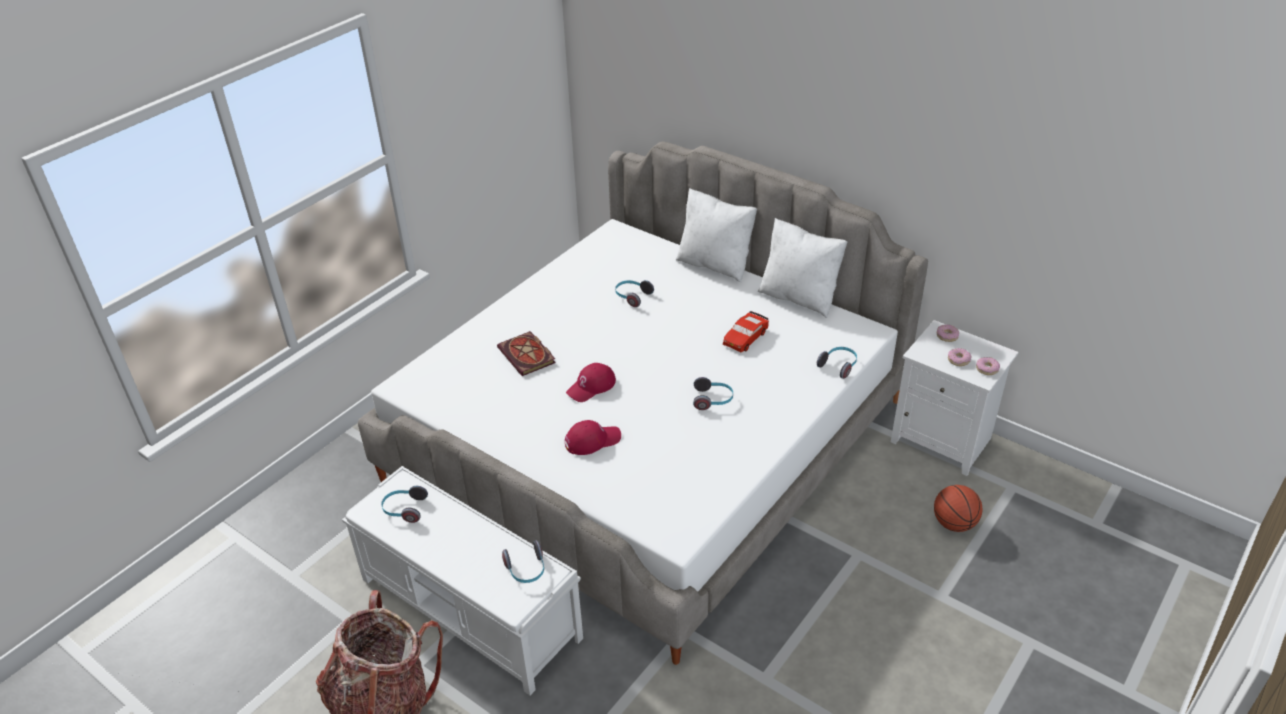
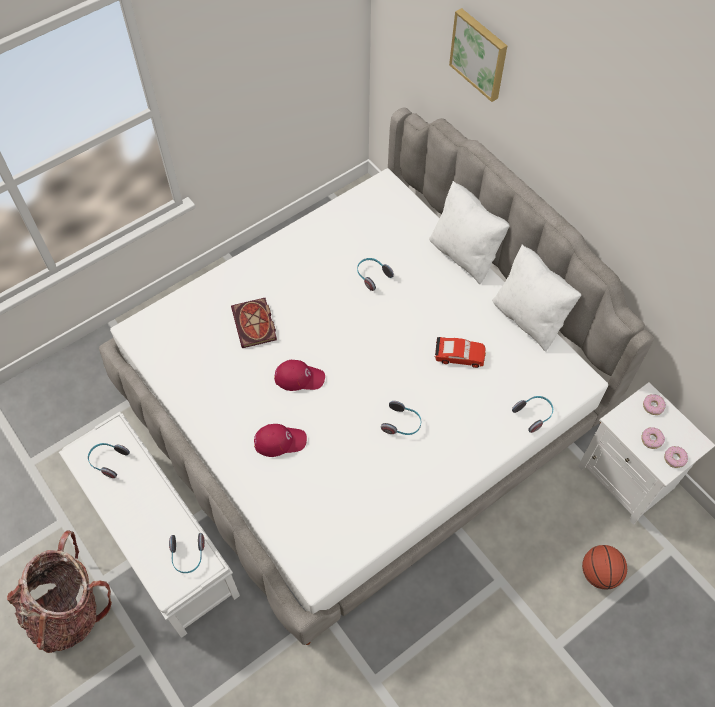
camera: 15 degrees right, 20 degrees up
red cap [566,363,616,402] -> red cap turned 150 degrees counterclockwise [274,360,325,391]
red toy car [723,311,769,352] -> red toy car turned 135 degrees counterclockwise [434,337,486,368]
none -> picture [449,8,507,102]

